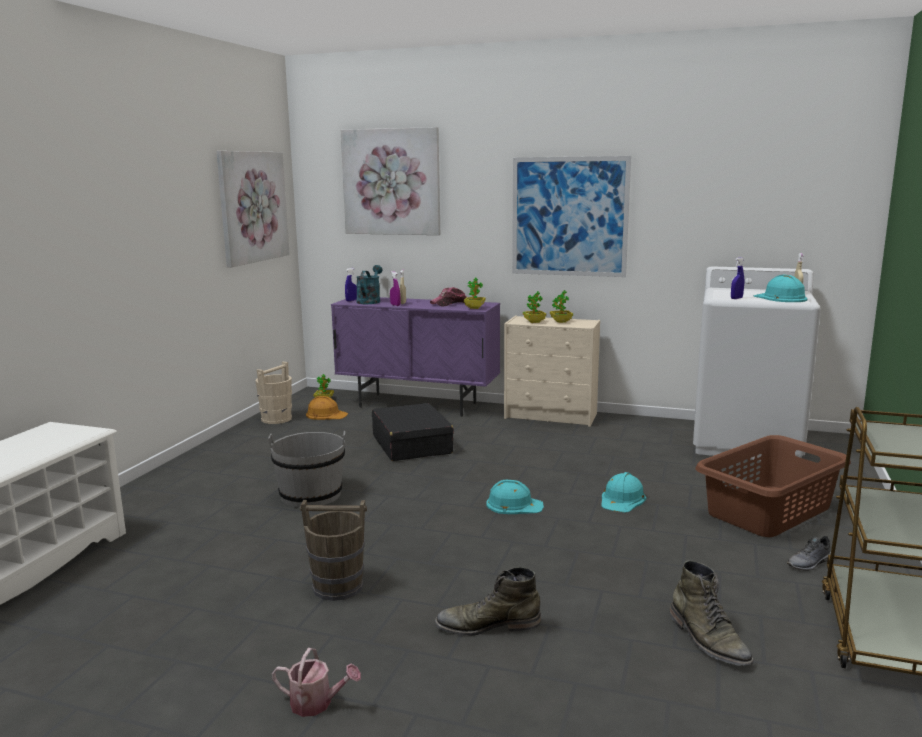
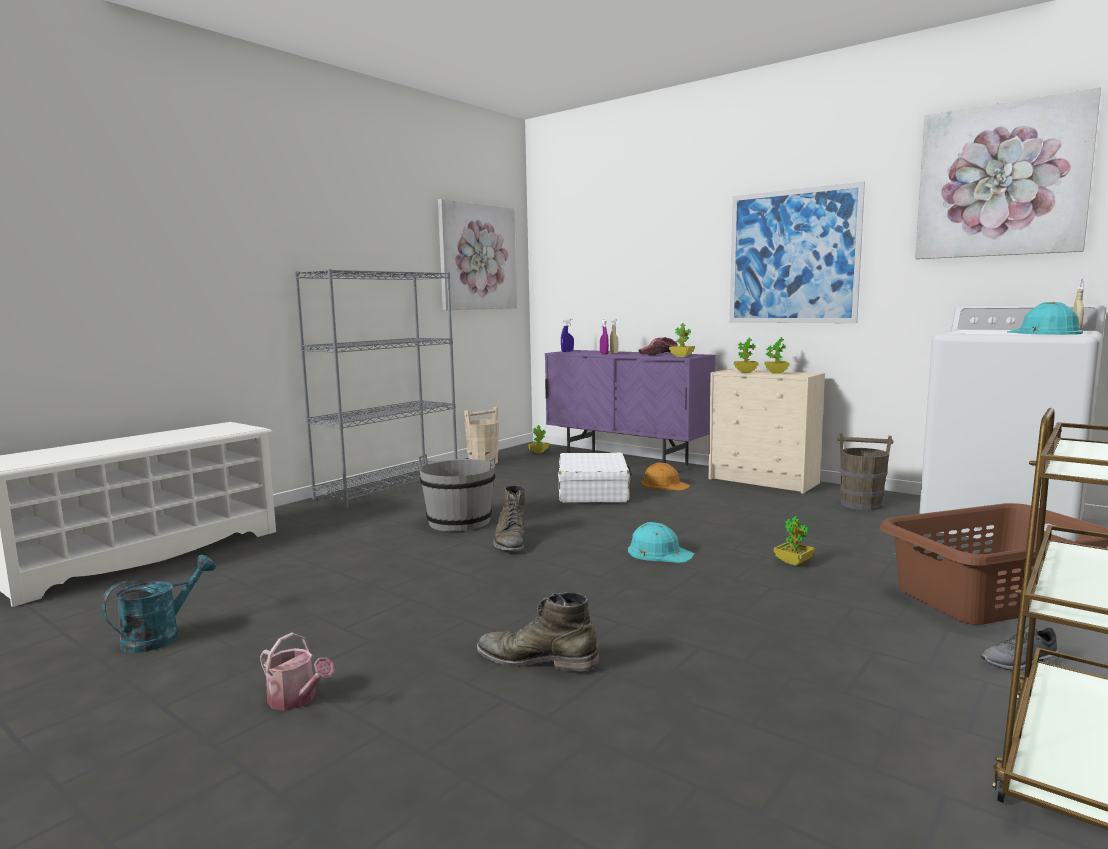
camera: 20 degrees right, 5 degrees down
brown bucket [300,500,367,601] -> brown bucket moved to [838,433,893,510]
orange hard hat [306,396,348,420] -> orange hard hat moved to [642,463,690,490]
picture [341,127,440,235] -> picture moved to [915,87,1101,259]
turquoise watering can [356,265,383,304] -> turquoise watering can moved to [101,555,216,653]
black suitcase [372,403,454,461] -> white suitcase [558,452,632,503]
turquoise hard hat [601,472,646,513] -> potted plant [774,516,815,566]
green boot [669,561,753,666] -> green boot moved to [493,485,525,552]
blue spray bottle [731,257,744,299] -> none
none -> grey bookcase [294,269,457,509]

